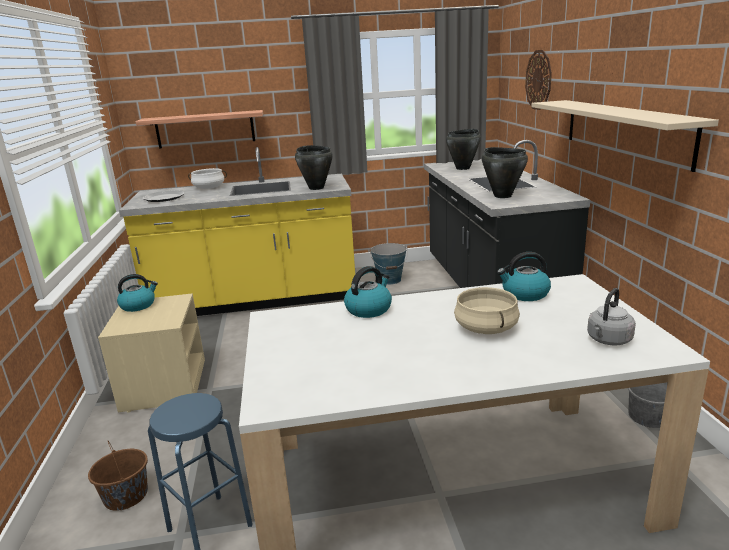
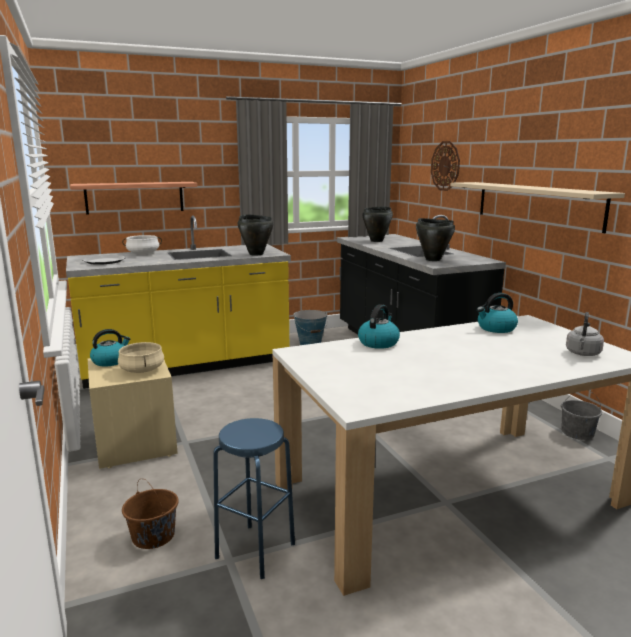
camera: 15 degrees left, 5 degrees down
beige cooking pot [454,287,520,334] -> beige cooking pot moved to [118,342,164,373]

